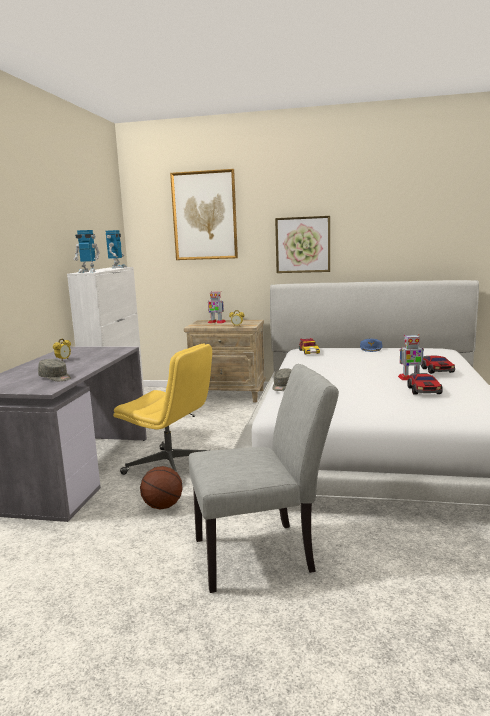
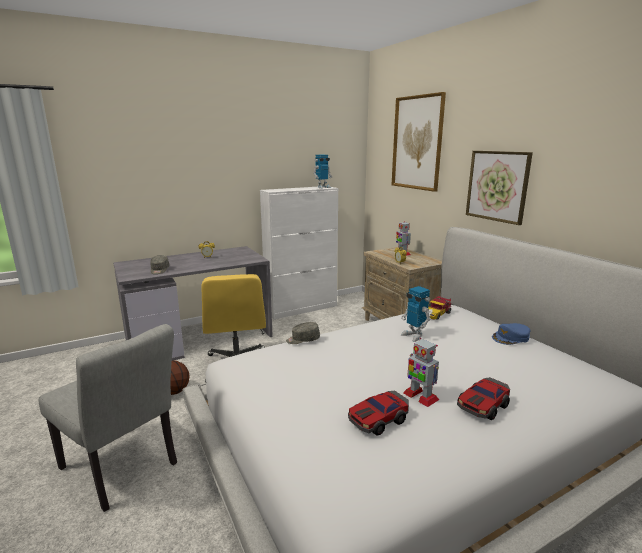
camera: 50 degrees right, 5 degrees up
toy robot [74,230,100,273] -> toy robot moved to [401,286,430,342]

